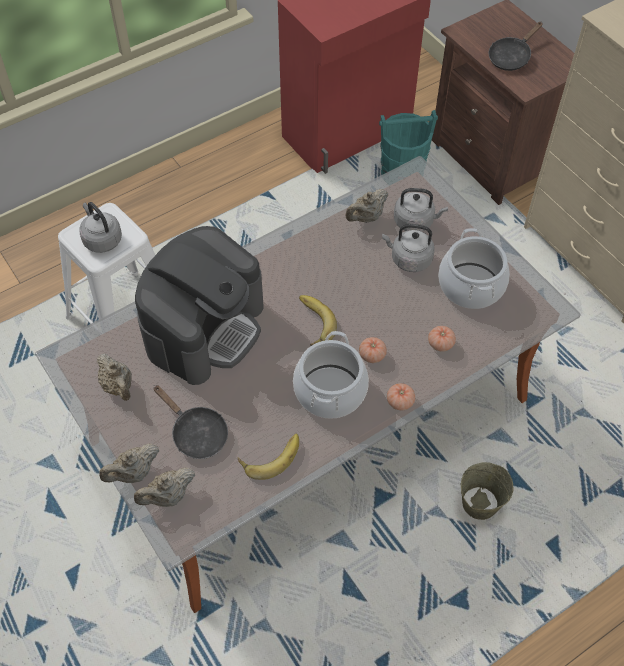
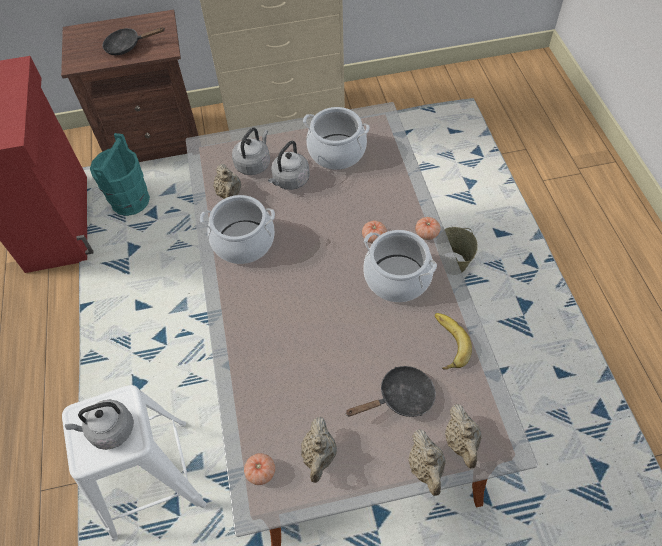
camera: 65 degrees left, 0 degrees up
beige teapot [97,353,132,401] -> beige teapot turned 105 degrees clockwise [301,417,337,483]
coffee machine [135,226,263,385] -> none
banana [299,295,337,346] -> none
tomato [428,326,456,352] -> tomato moved to [244,453,275,485]
black frying pan [489,22,543,71] -> black frying pan turned 105 degrees clockwise [102,27,164,55]
none -> cooking pot [200,195,275,264]

